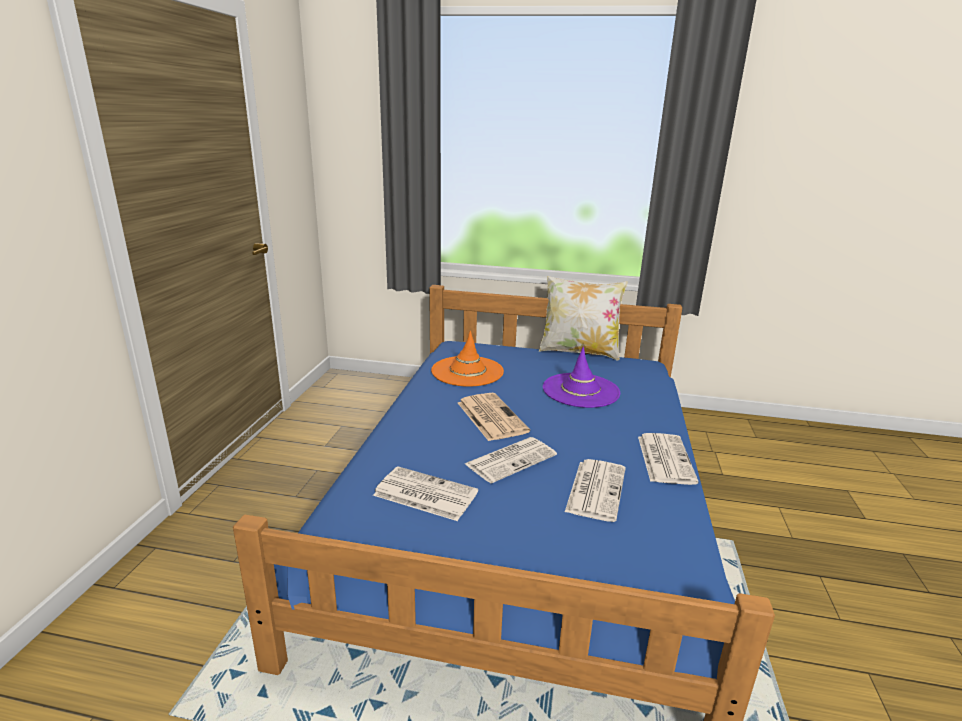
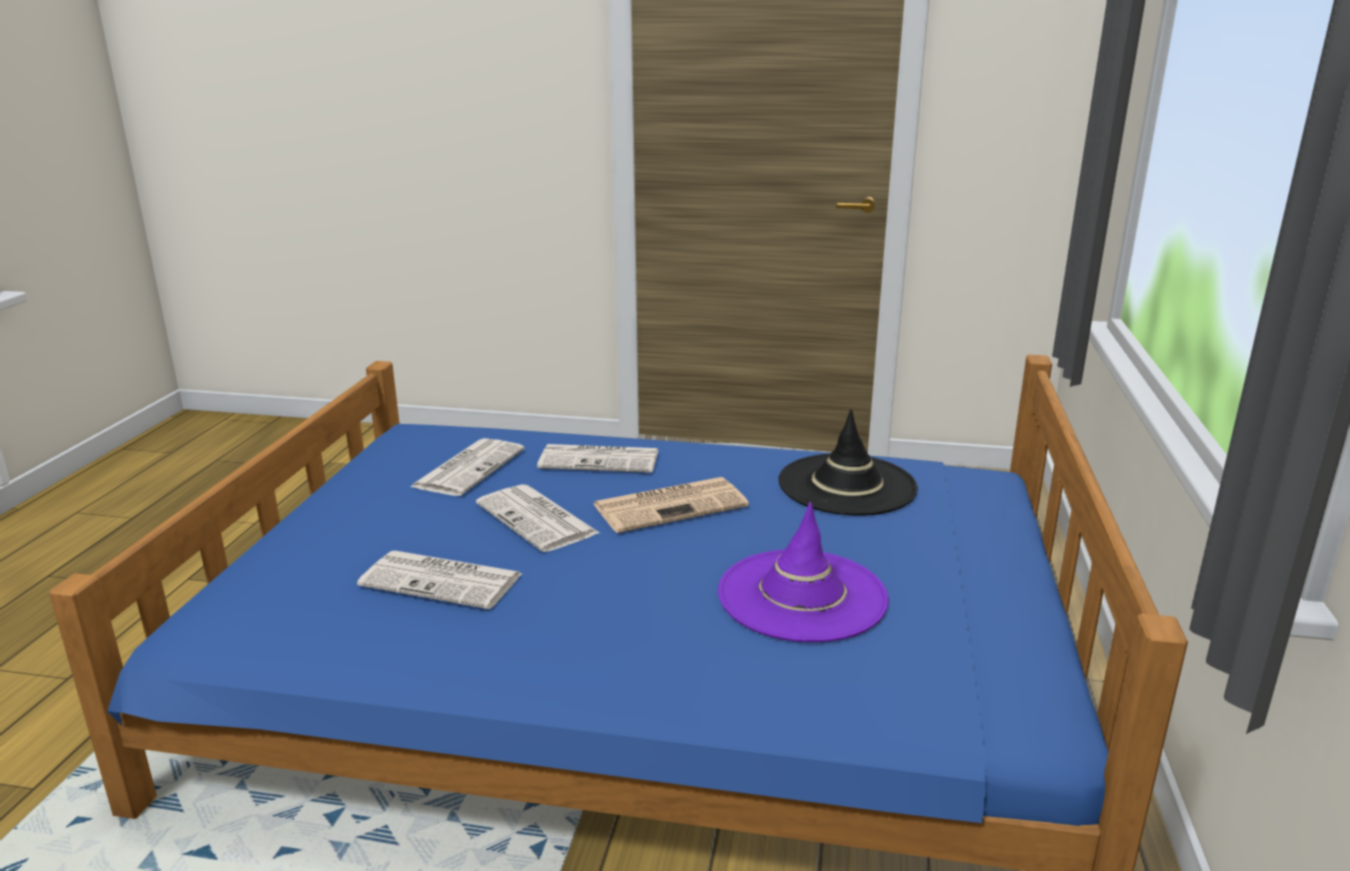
camera: 90 degrees right, 0 degrees up
orange hat [431,331,504,387] -> black hat [778,409,918,515]
pillow [539,276,628,361] -> none
newspaper [638,433,699,485] -> newspaper moved to [537,444,659,473]

